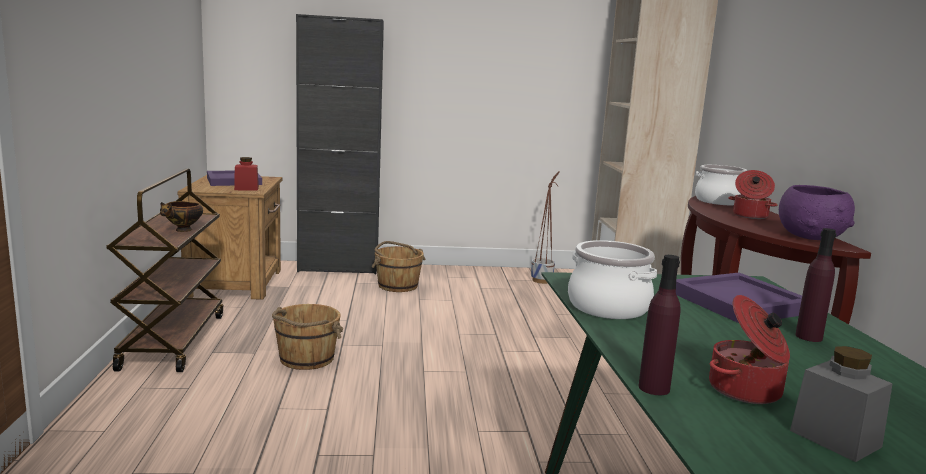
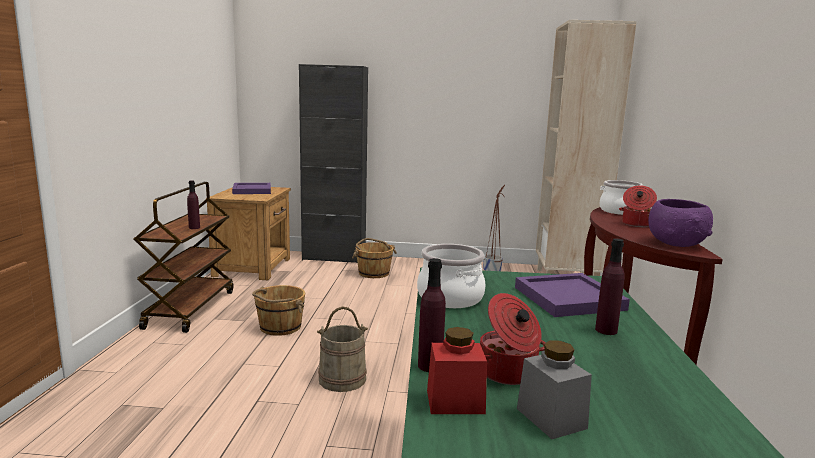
camera: 10 degrees right, 0 degrees up
bowl [160,201,203,232] -> purple bottle [187,180,200,229]
red jar [234,157,259,191] -> red jar moved to [427,327,487,414]
none -> beige bucket [317,307,368,392]

